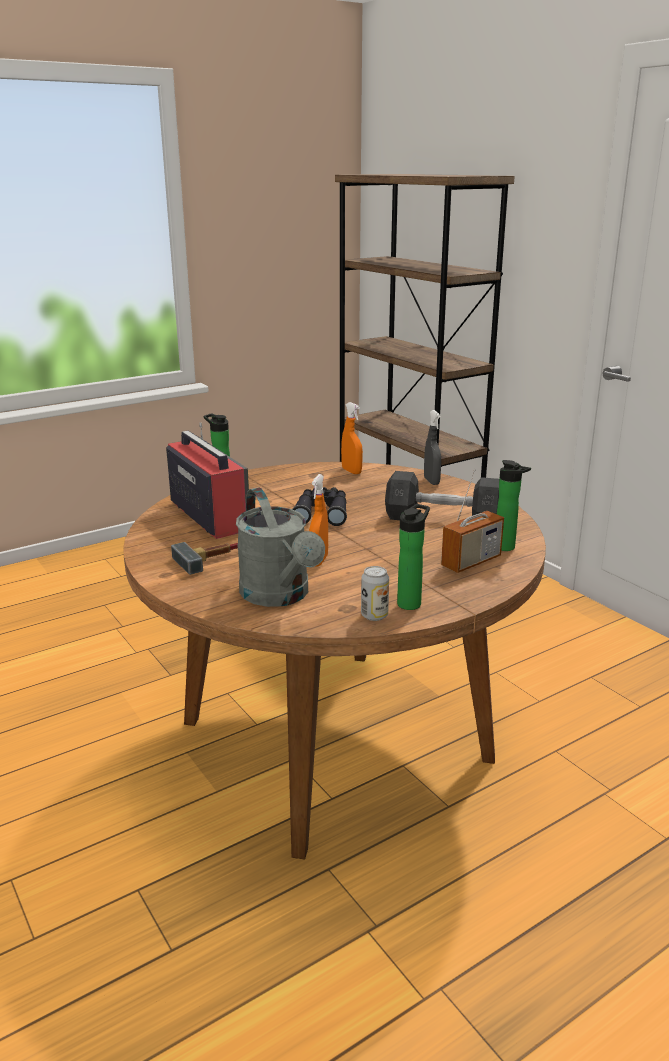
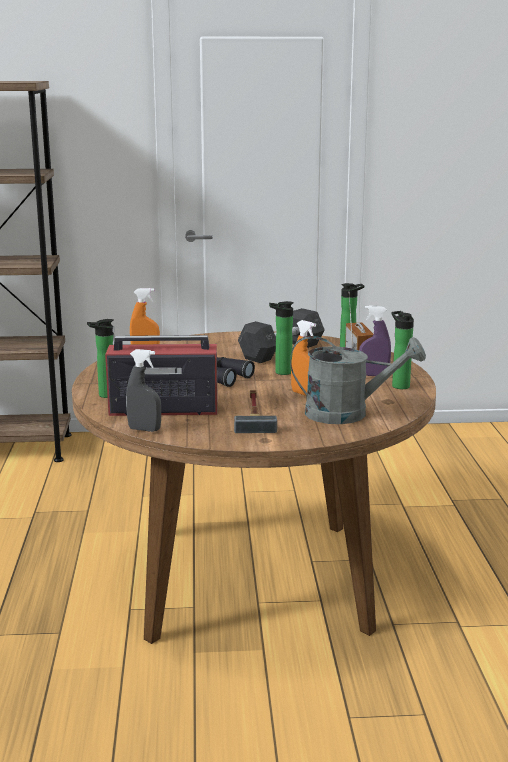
camera: 60 degrees left, 5 degrees down
can [361,566,389,621] -> none
grey spray bottle [424,410,441,485] -> grey spray bottle moved to [126,349,161,432]
none -> bottle [269,301,294,375]
none -> purple spray bottle [359,305,391,376]

